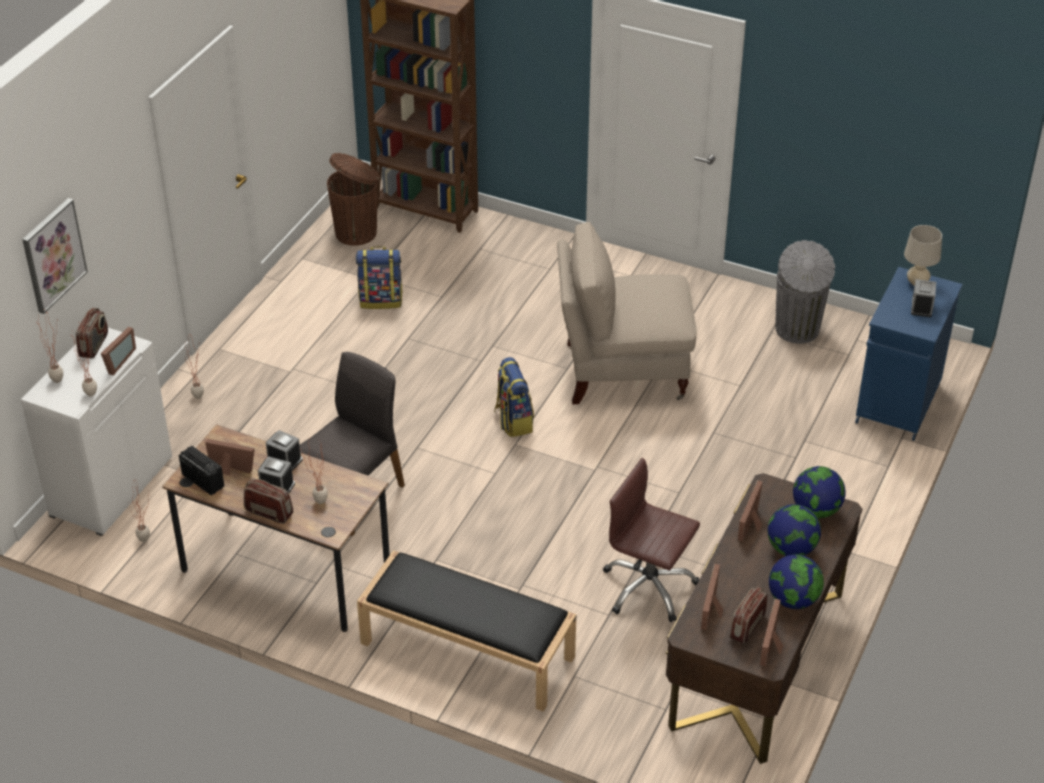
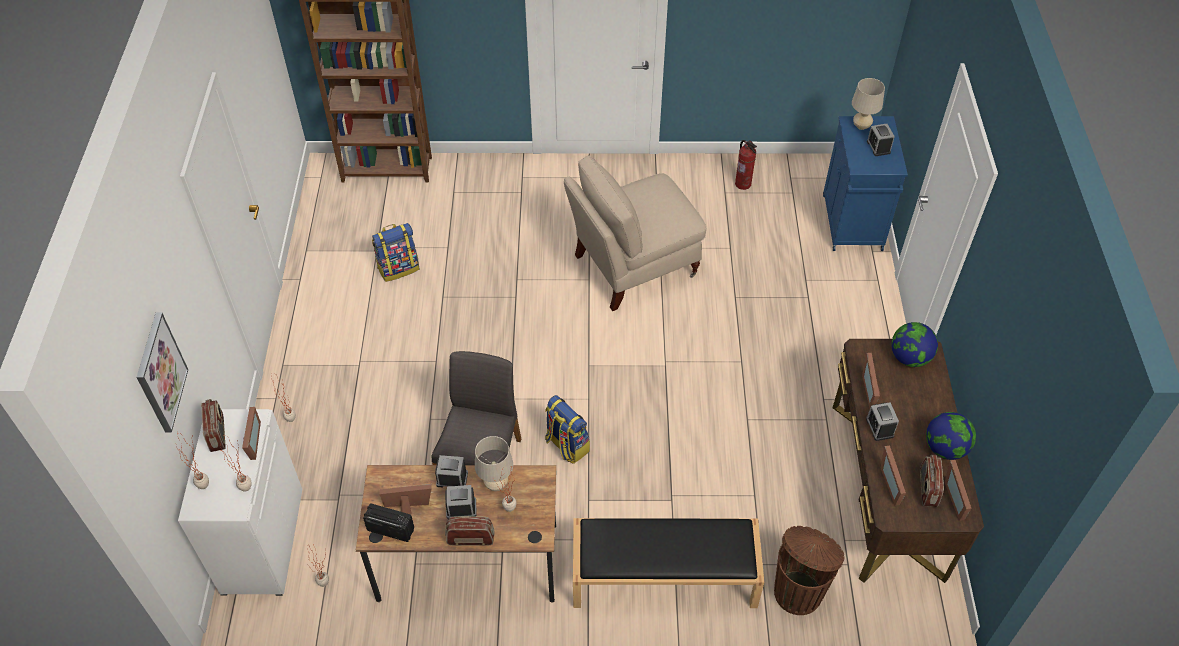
camera: 25 degrees left, 10 degrees up
brown trash can [327,153,380,246] -> brown trash can moved to [774,526,845,615]
backpack [494,357,534,437] -> backpack moved to [545,395,590,464]
brown office chair [603,458,700,622] -> none
globe [768,504,821,556] -> none
grey trash can [775,240,835,344] -> fire extinguisher [735,140,757,190]
none -> beige table lamp [475,436,513,491]
none -> alarm clock [866,402,899,441]

